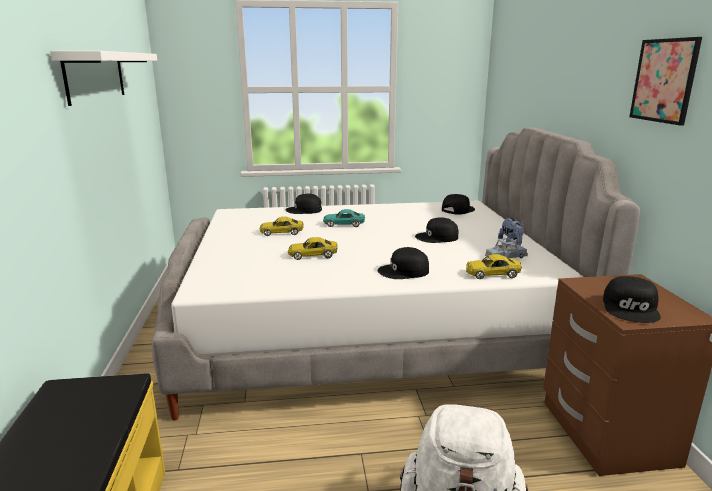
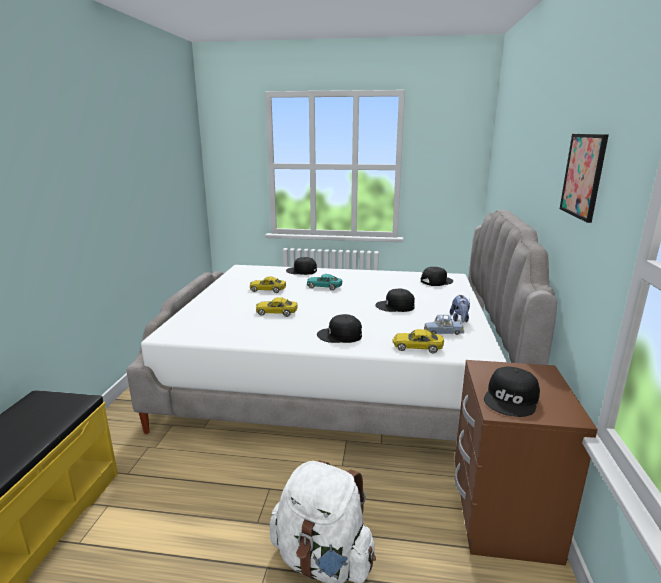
camera: 15 degrees right, 0 degrees up
white shelf [50,51,157,106] -> none

